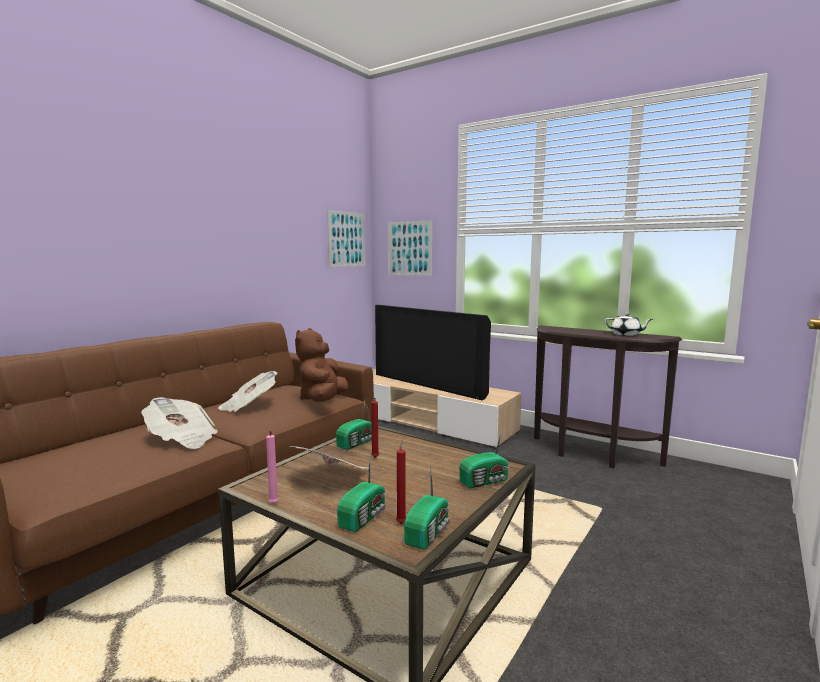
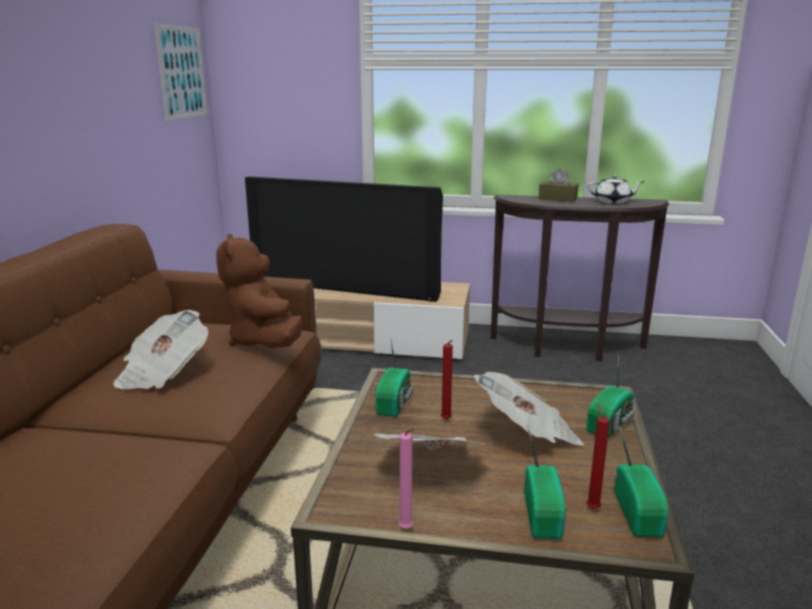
camera: 25 degrees left, 10 degrees up
newspaper [141,397,218,449] -> newspaper moved to [474,372,584,446]
picture [388,220,432,276] -> none
none -> brown tissue box [539,169,578,202]

